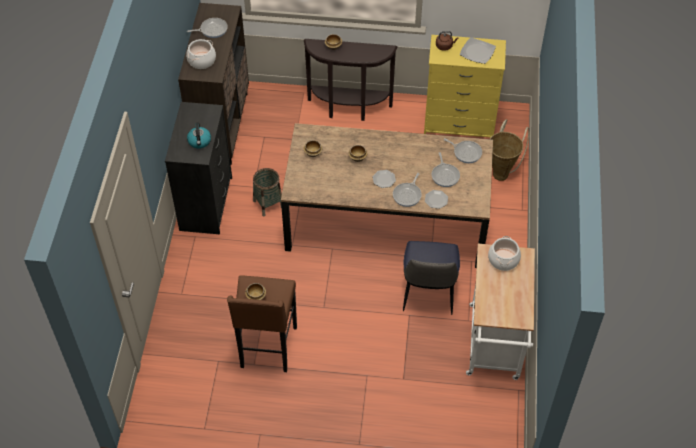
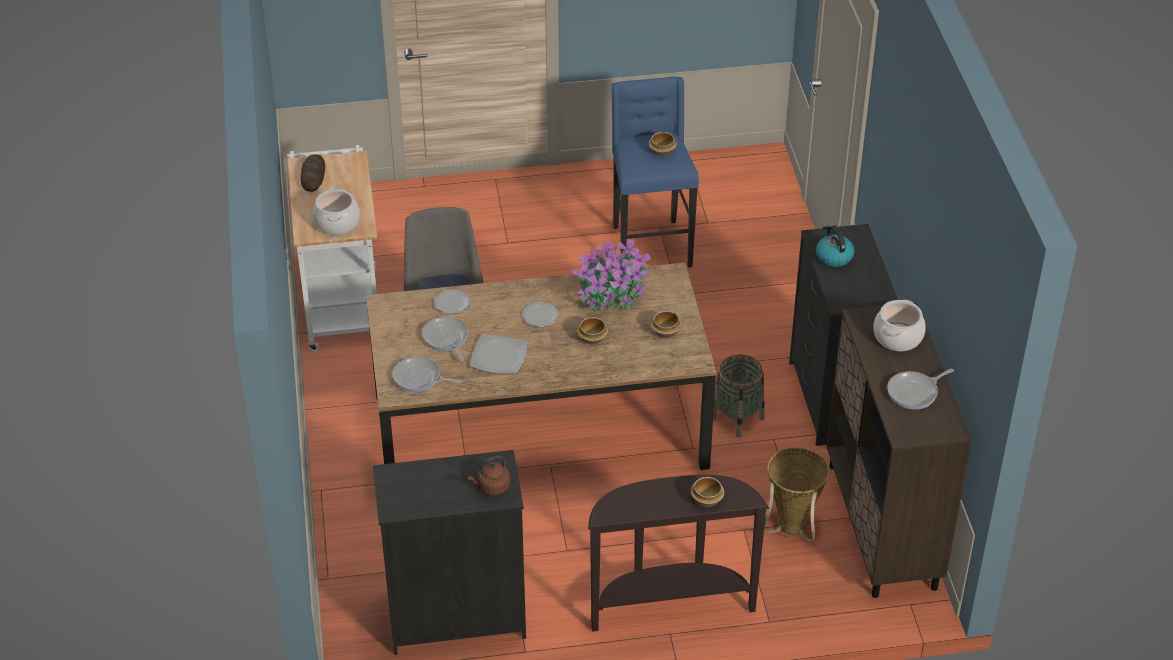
camera: 165 degrees right, 10 degrees down
brown stool [227,275,297,372] -> blue stool [611,77,699,268]
frying pan [393,173,422,207] -> none
yellow dresser [424,35,506,137] -> black dresser [373,450,526,655]
plate [459,37,496,64] -> plate moved to [470,334,528,374]
basket [490,119,530,181] -> basket moved to [764,447,829,541]
none -> bread [300,154,325,192]
none -> potted plant [572,239,652,314]

